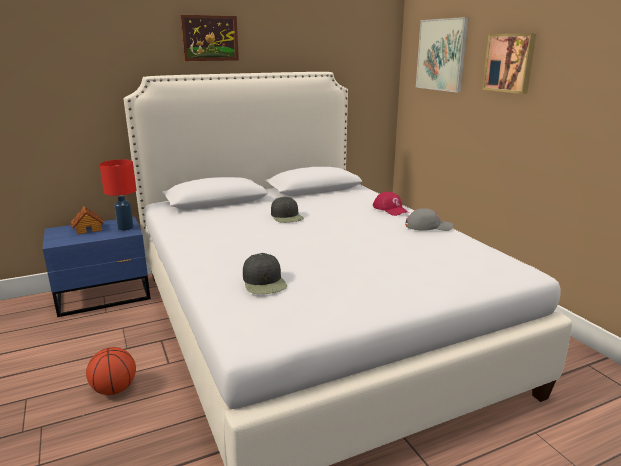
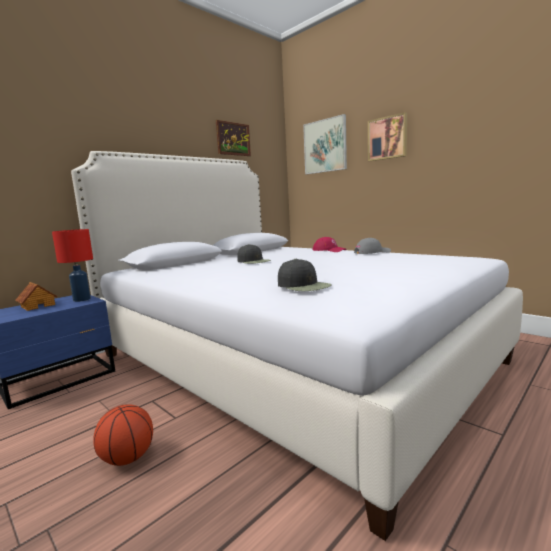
camera: 20 degrees left, 10 degrees down
picture [180,15,239,61] -> picture moved to [216,120,251,156]

